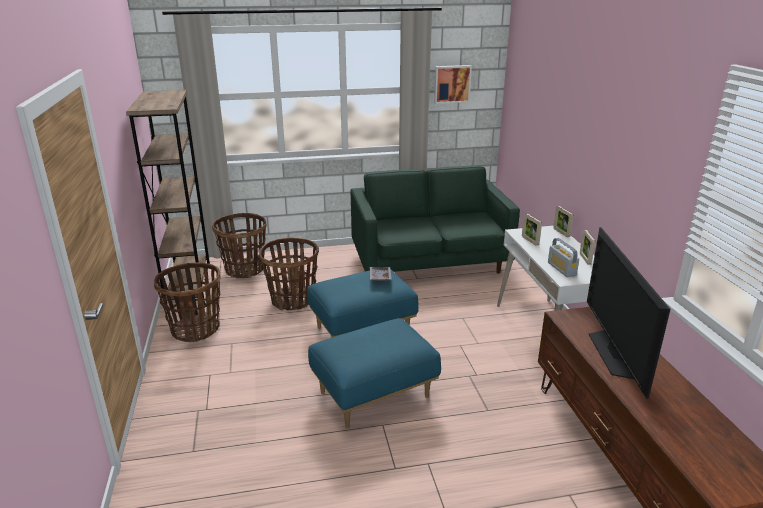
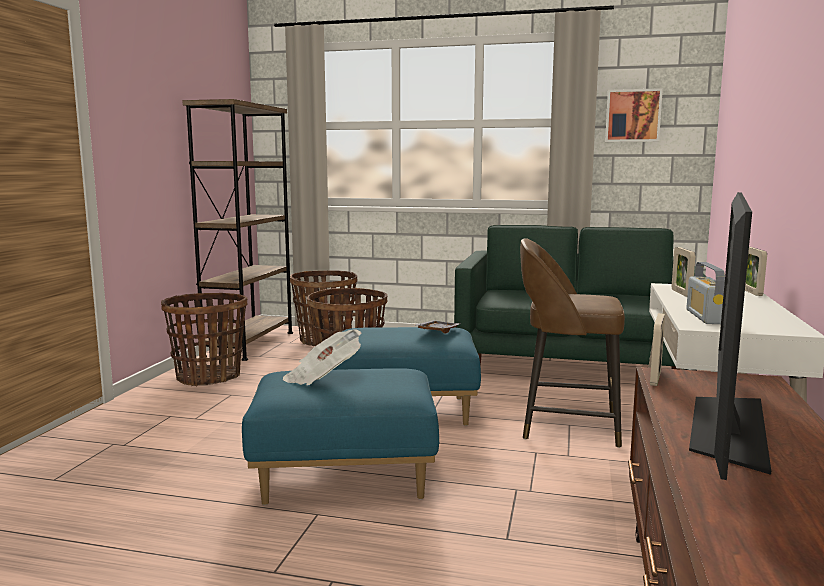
camera: 25 degrees right, 15 degrees down
picture frame [580,230,595,265] -> picture frame moved to [650,313,665,386]
none -> newspaper [283,329,362,385]
none -> brown stool [520,238,625,448]

